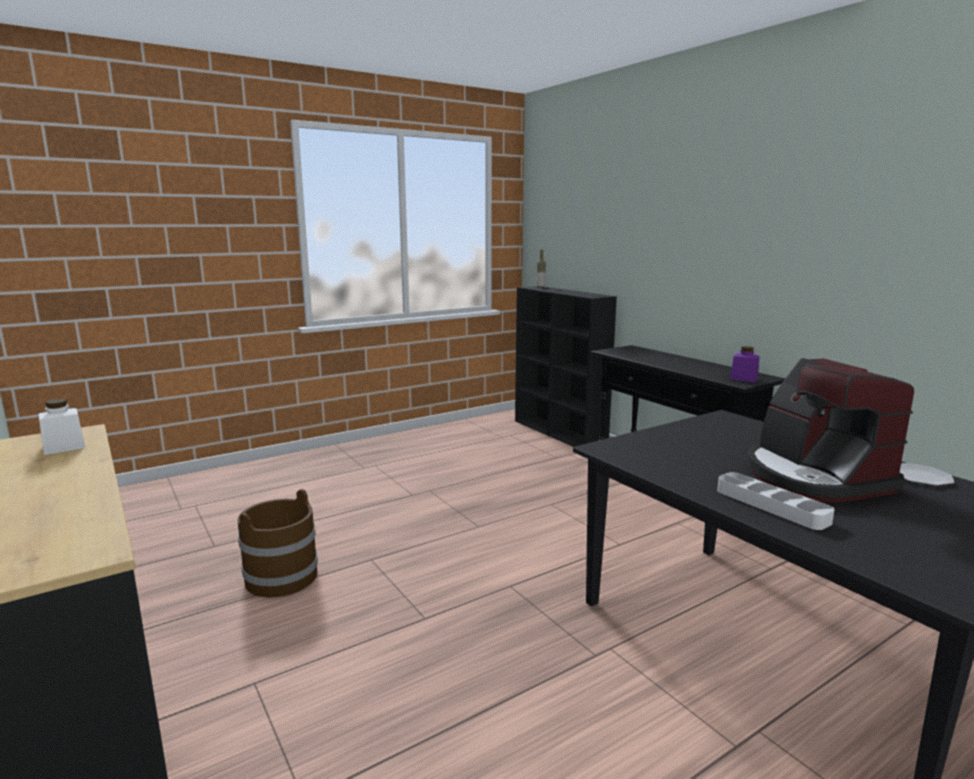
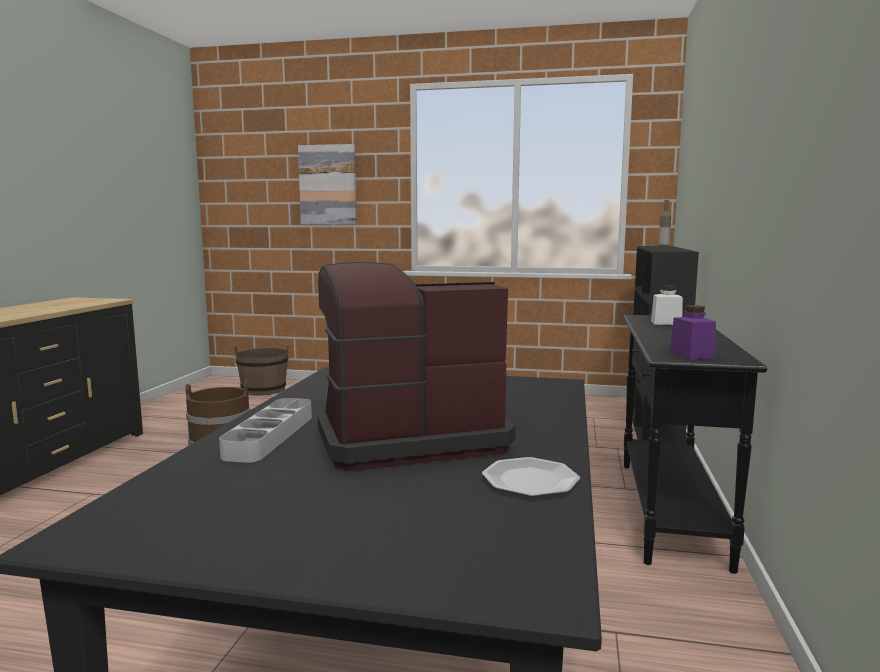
camera: 45 degrees right, 5 degrees down
white jar [39,399,85,455] -> white jar moved to [651,285,683,325]
coffee machine [746,358,914,503] -> coffee machine turned 45 degrees clockwise [317,262,516,471]
none -> brown bucket [234,344,289,396]
none -> picture [298,144,357,225]

